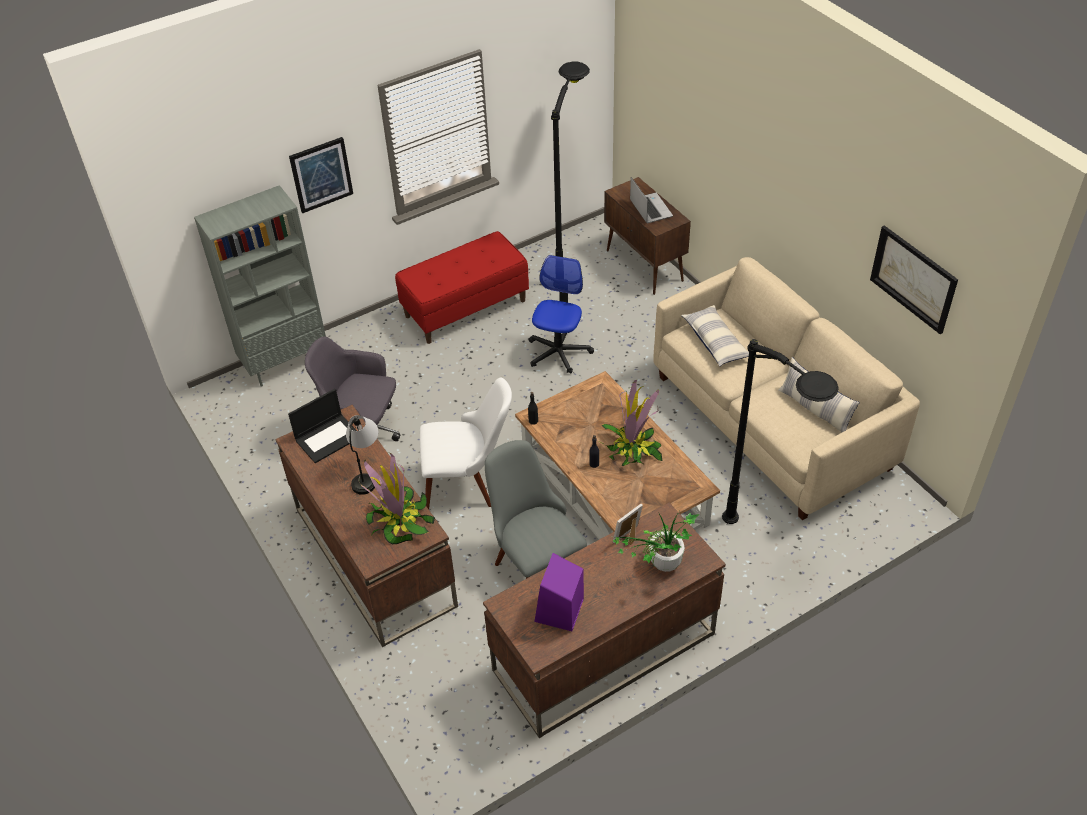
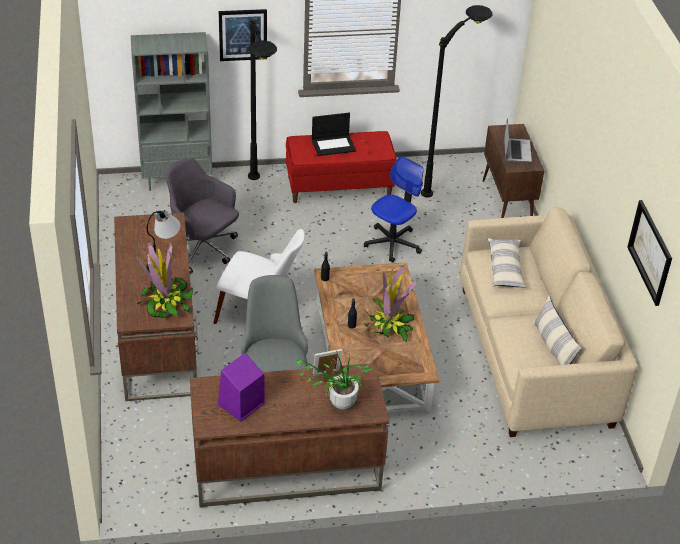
camera: 20 degrees right, 5 degrees down
laptop [288,389,357,463] -> laptop moved to [312,113,356,156]
black floor lamp [722,339,839,524] -> black floor lamp moved to [248,20,277,180]

